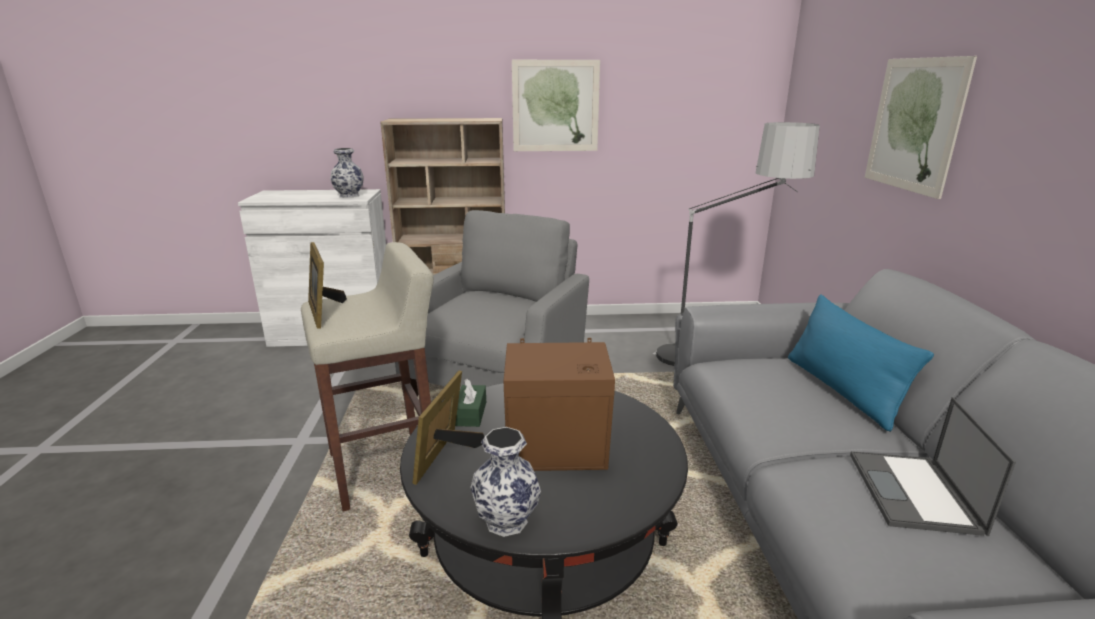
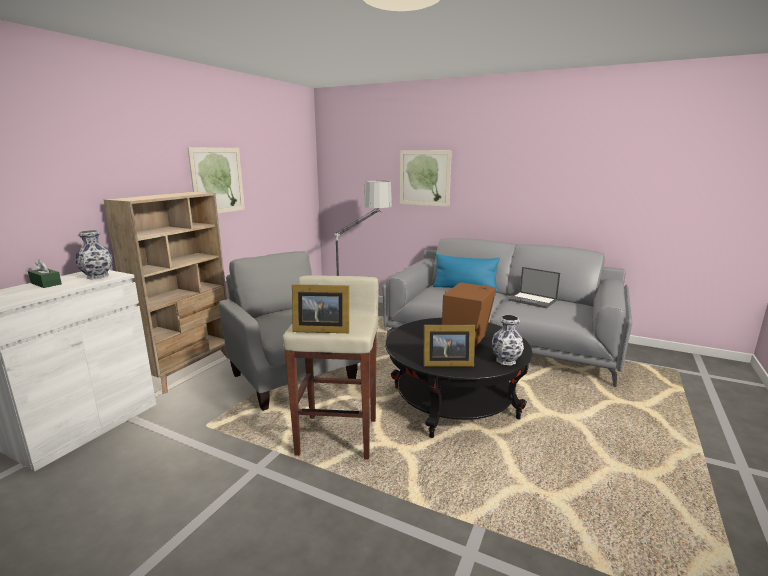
camera: 60 degrees left, 5 degrees down
picture frame [413,371,484,485] -> picture frame turned 45 degrees counterclockwise [423,325,475,367]
green tissue box [455,379,486,427] -> green tissue box moved to [28,260,62,288]

